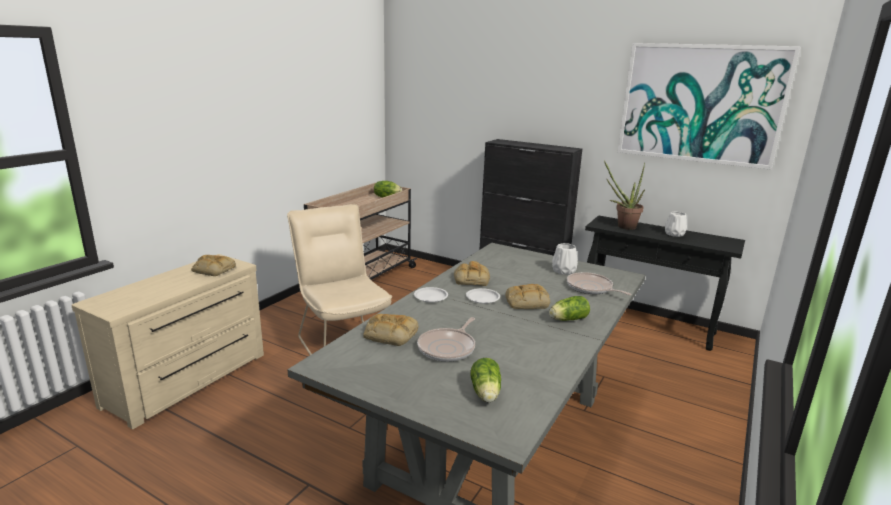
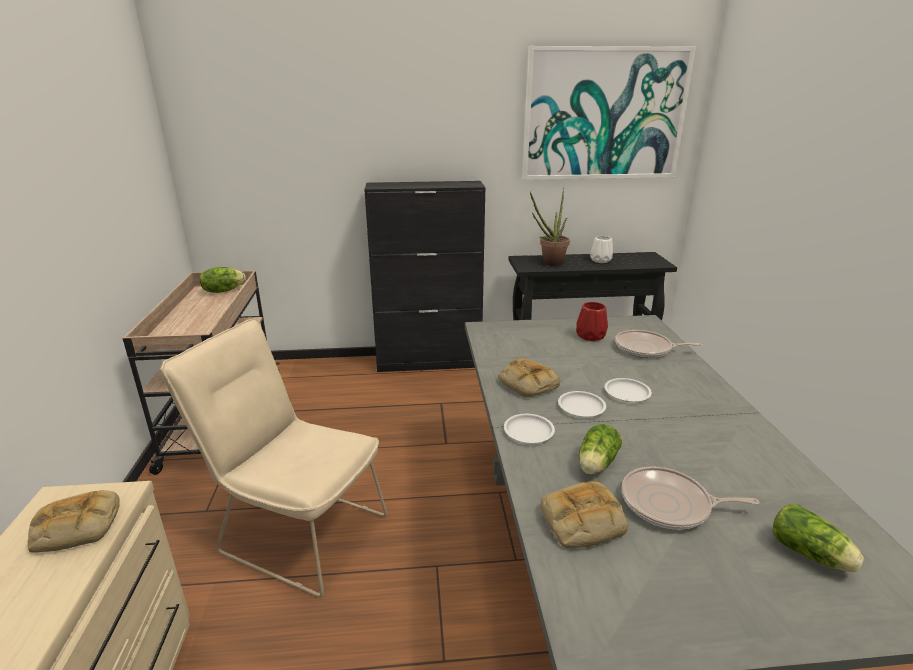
camera: 35 degrees left, 5 degrees up
frying pan [417,317,475,362] -> frying pan turned 105 degrees clockwise [622,466,759,530]
bread [506,284,550,309] -> white plate [605,378,652,402]
lettuce [549,296,590,321] -> lettuce moved to [579,424,622,475]
white vase [552,243,578,275] -> red vase [576,302,608,341]

